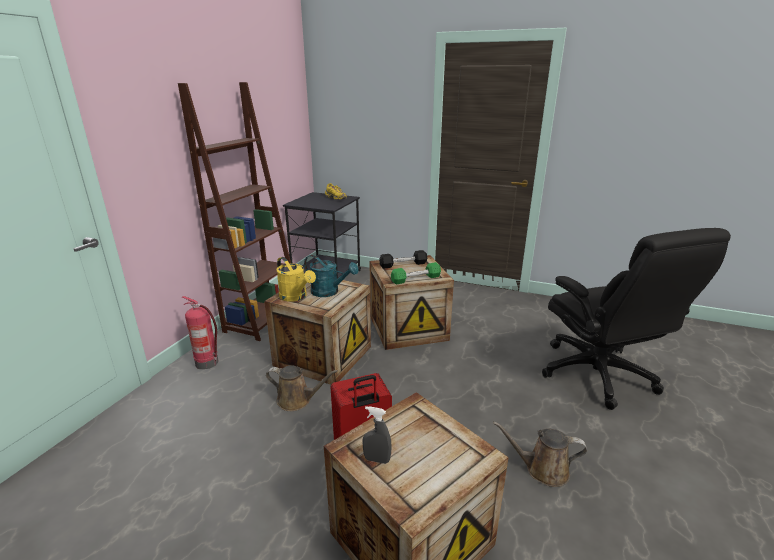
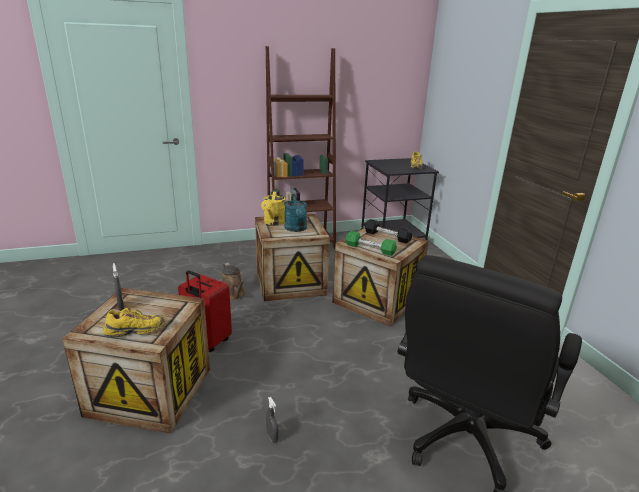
camera: 50 degrees right, 0 degrees up
fire extinguisher [181,296,219,370] -> none
brown watering can [493,421,587,487] -> grey spray bottle [266,397,279,443]
none -> yellow shoe [103,308,165,338]

